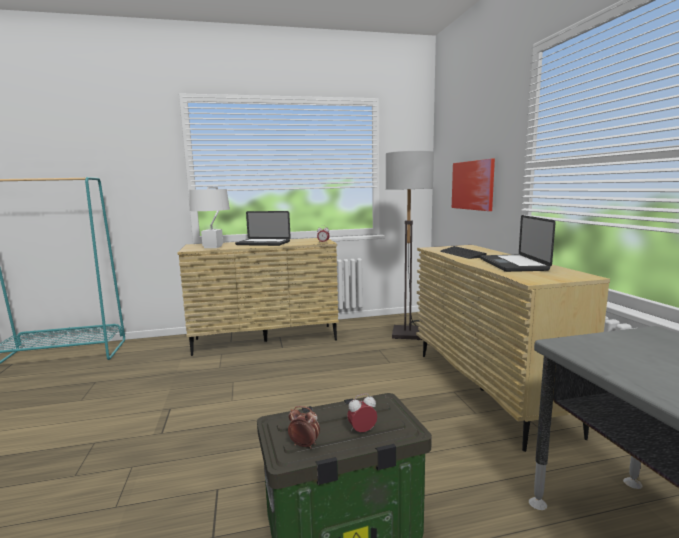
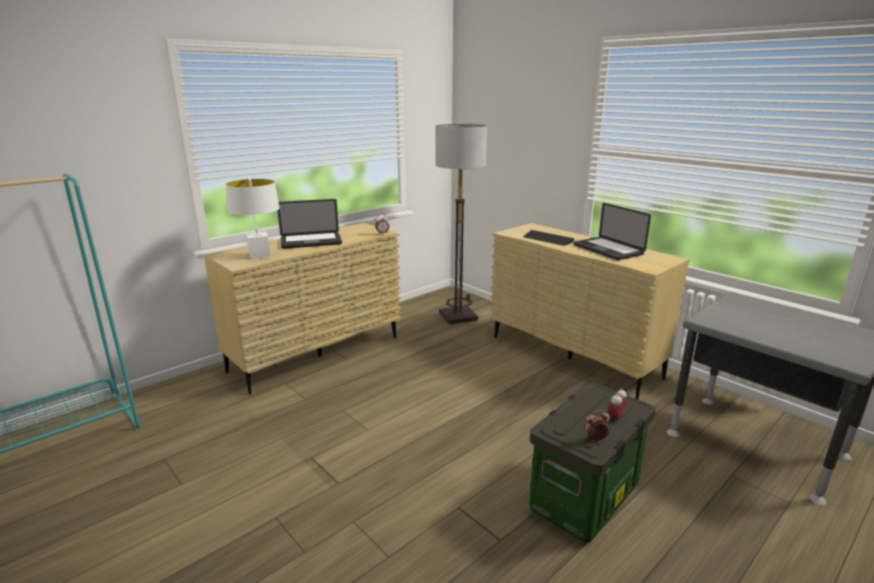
camera: 30 degrees left, 10 degrees up
picture [452,159,495,211] -> none

